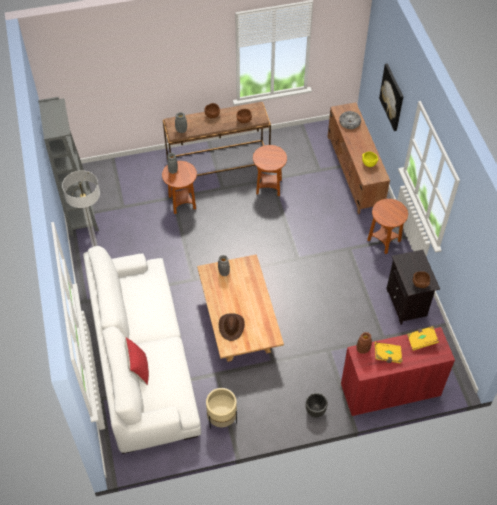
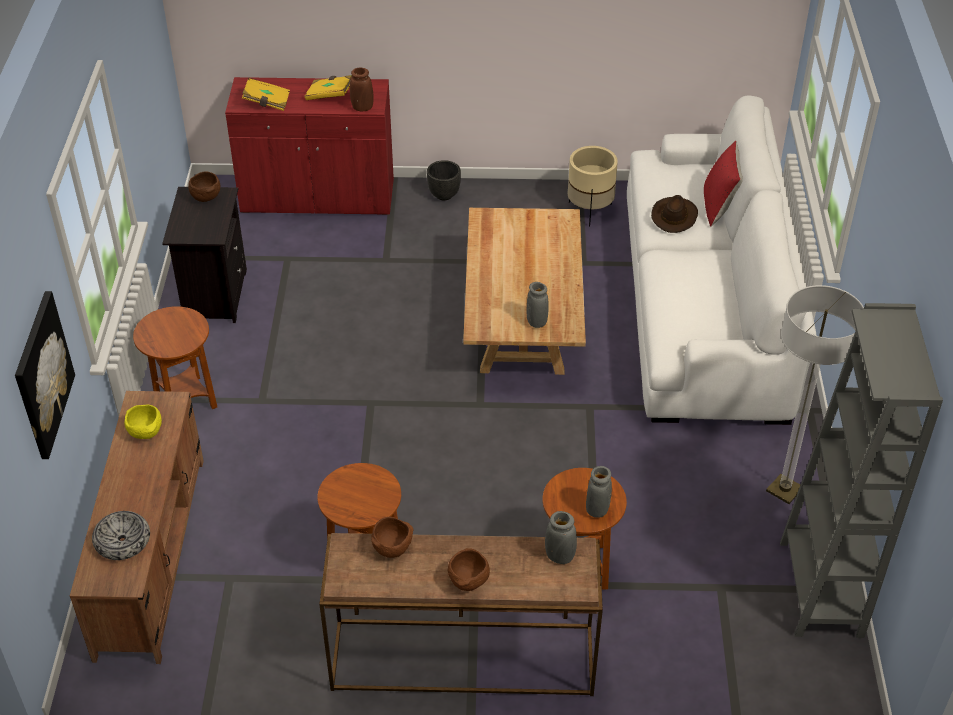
camera: 165 degrees left, 10 degrees down
brown hat [219,313,245,341] -> brown hat moved to [651,195,698,233]

